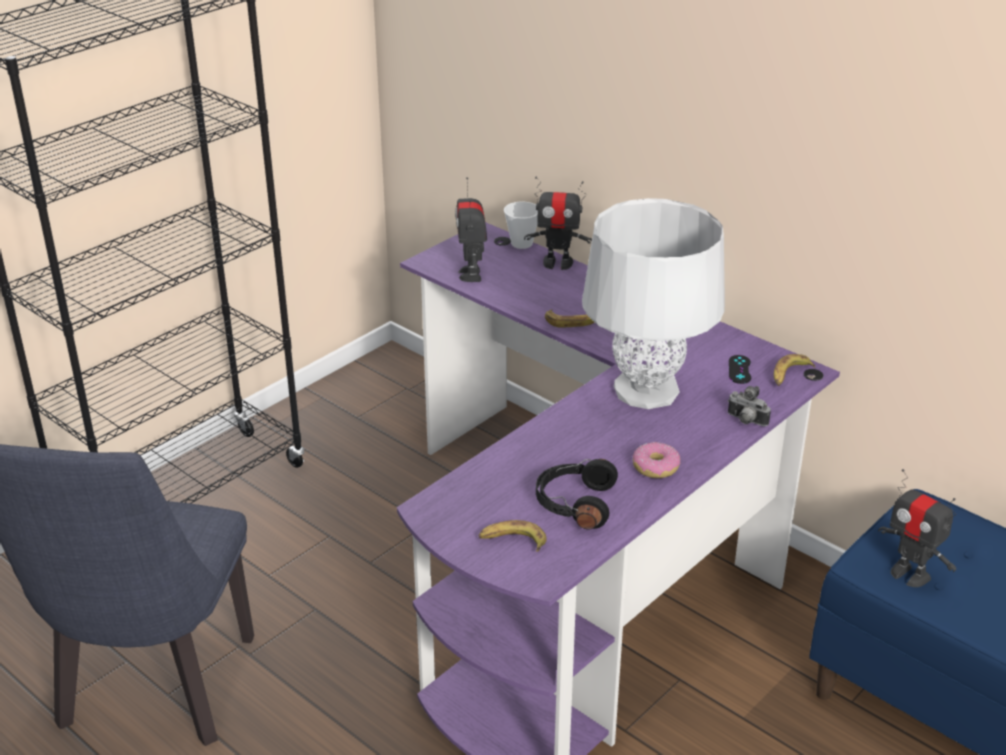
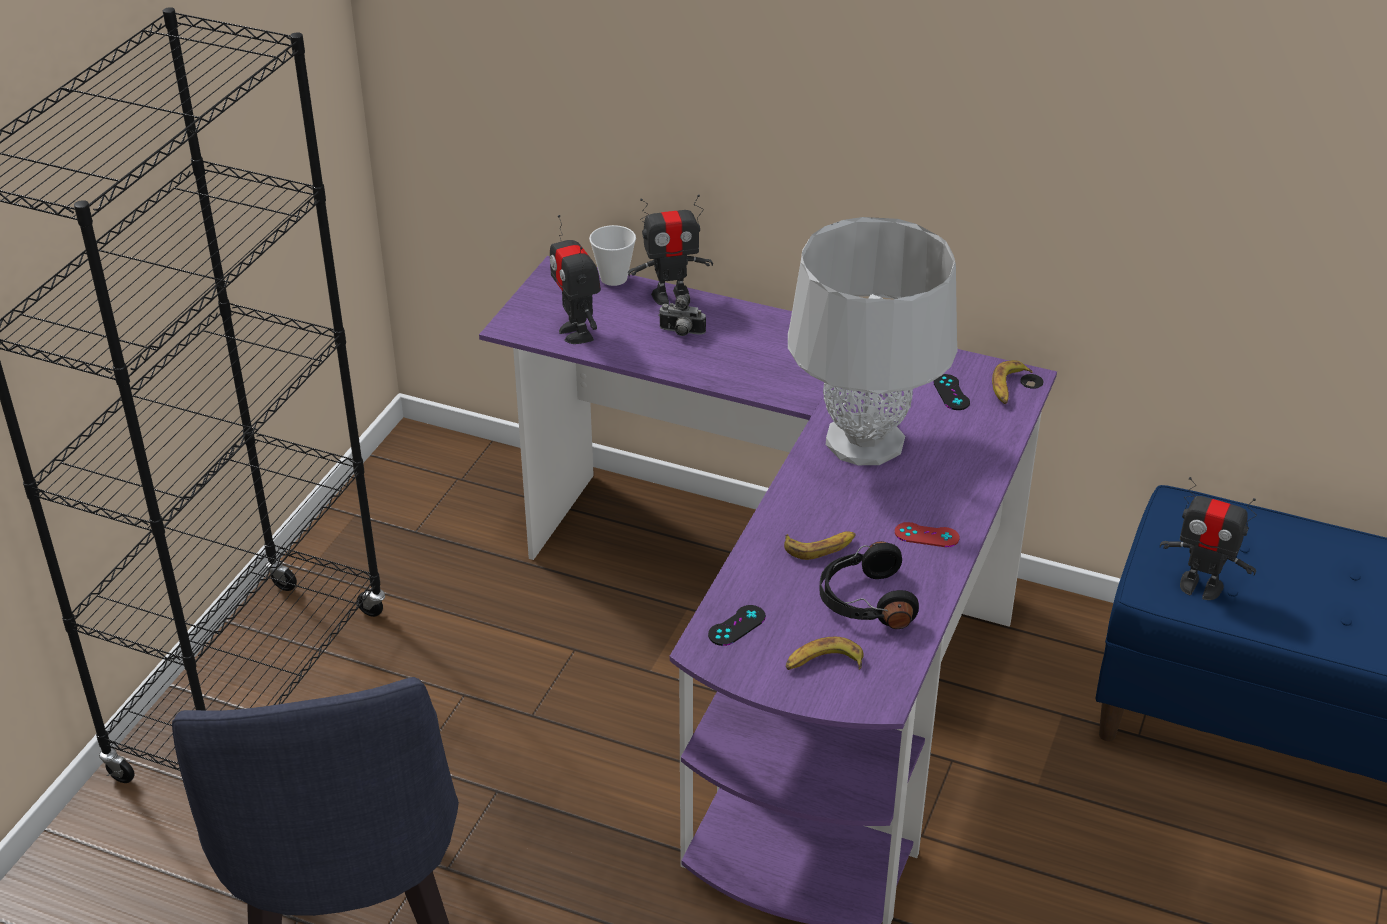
camera: 20 degrees left, 5 degrees up
banana [545,310,594,328] -> banana moved to [784,531,855,560]
donut [633,442,680,478] -> red game controller [895,522,960,547]
camera [728,386,771,426] -> camera moved to [658,294,706,336]
none -> black game controller [708,605,766,646]

